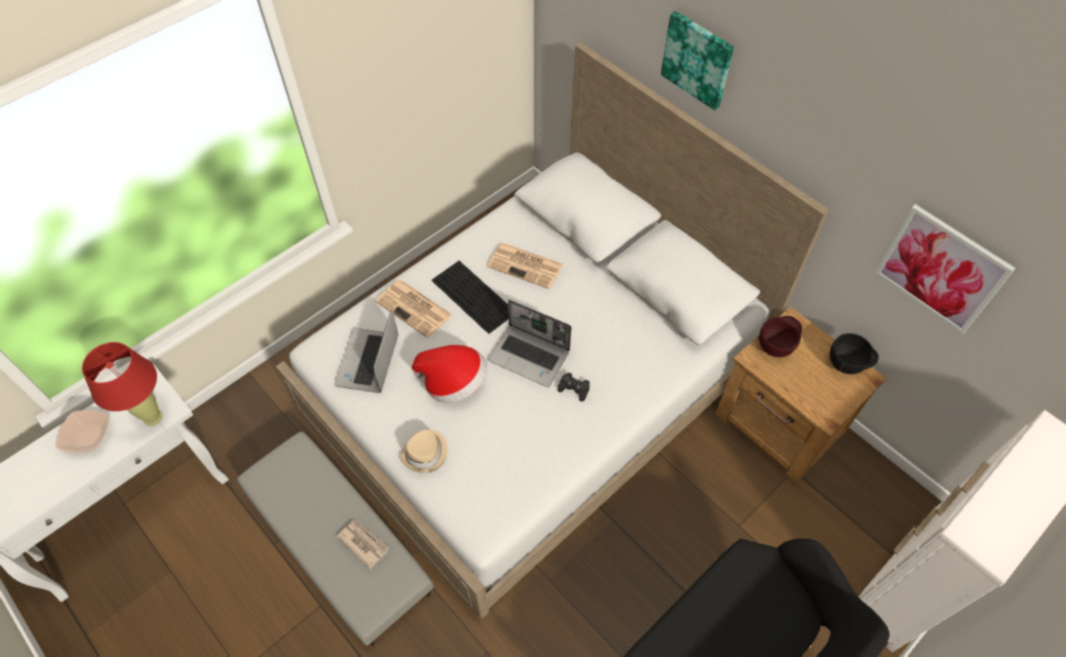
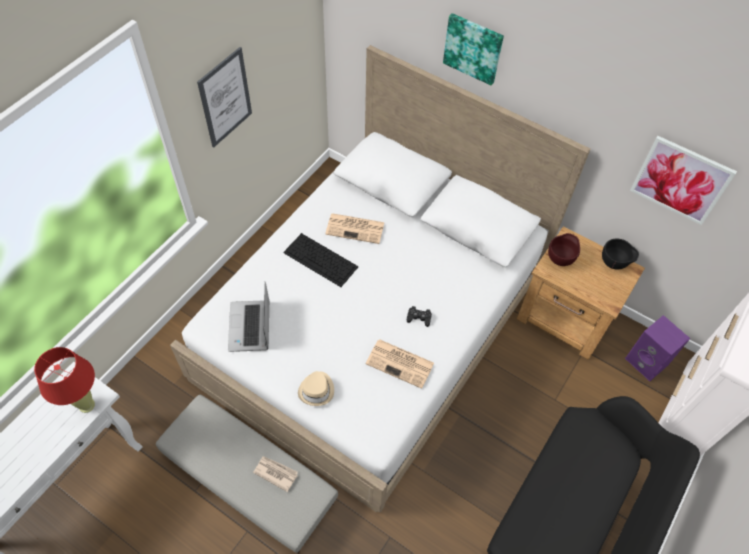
camera: 15 degrees left, 0 degrees up
bowl [56,410,109,454] -> none
newspaper [375,280,452,338] -> newspaper moved to [366,339,434,389]
hat [412,345,487,403] -> none
laptop [488,300,572,387] -> none
none -> picture [197,47,252,147]
none -> purple speaker [625,315,690,381]

